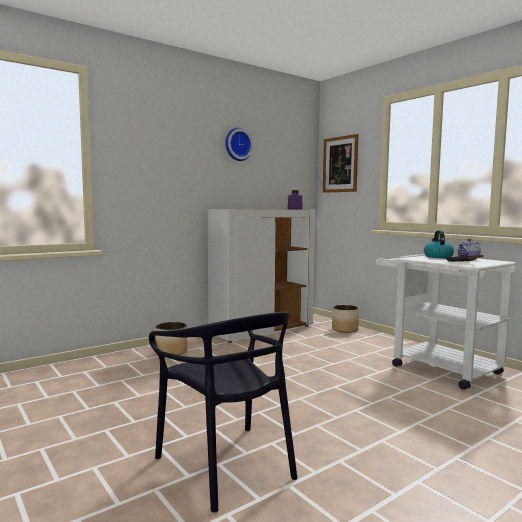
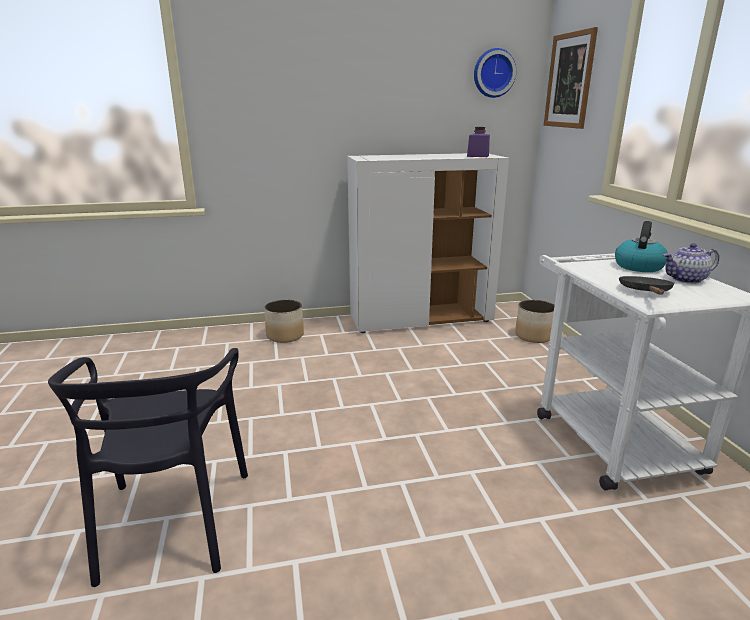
camera: 25 degrees right, 15 degrees up
wall clock [225,128,253,161] -> wall clock moved to [474,48,516,98]

